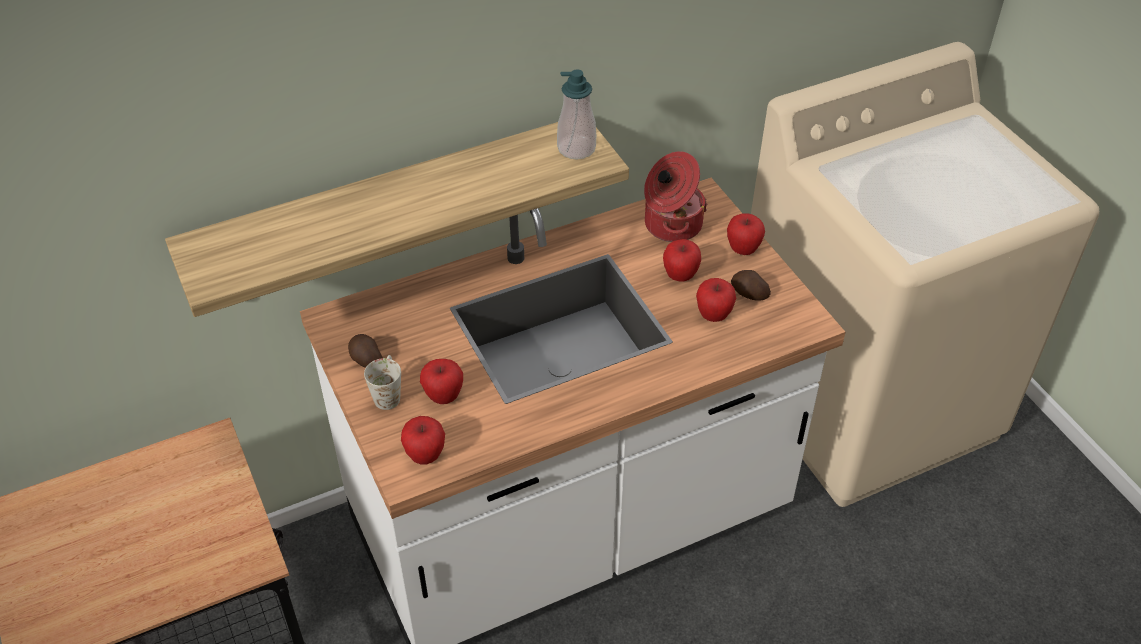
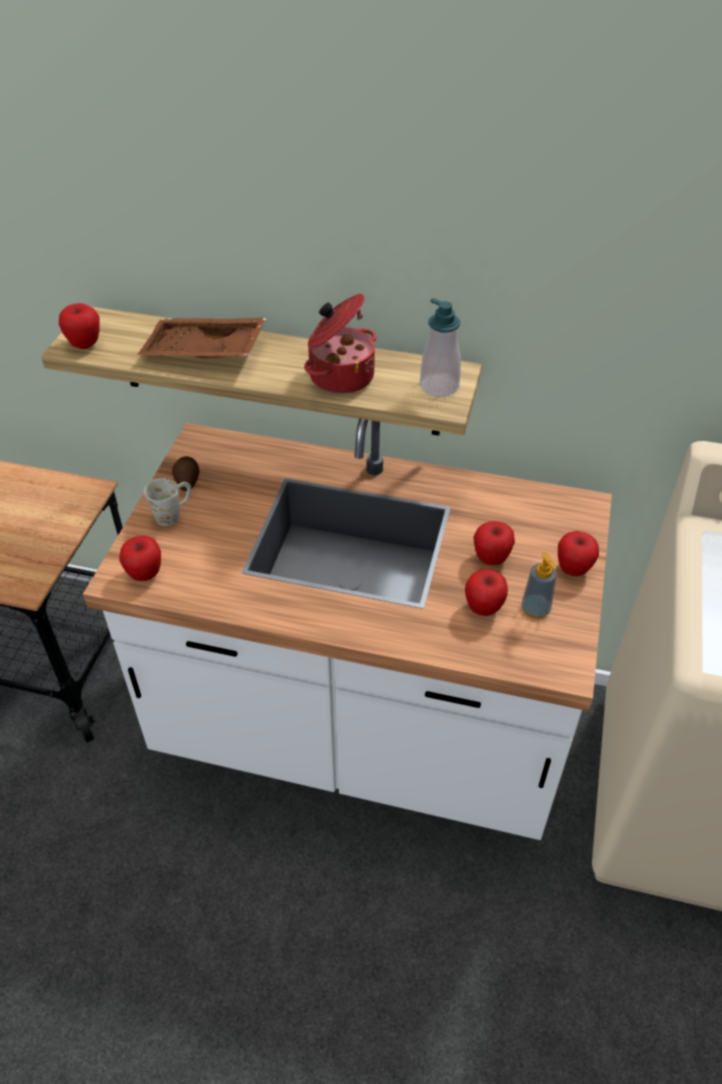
camera: 40 degrees right, 0 degrees up
apple [420,359,463,404] -> apple moved to [59,303,100,349]
cooking pot [644,151,707,242] -> cooking pot moved to [304,294,376,394]
potato [731,270,771,301] -> soap dispenser [521,552,557,619]
none -> brown tray [137,318,266,359]

